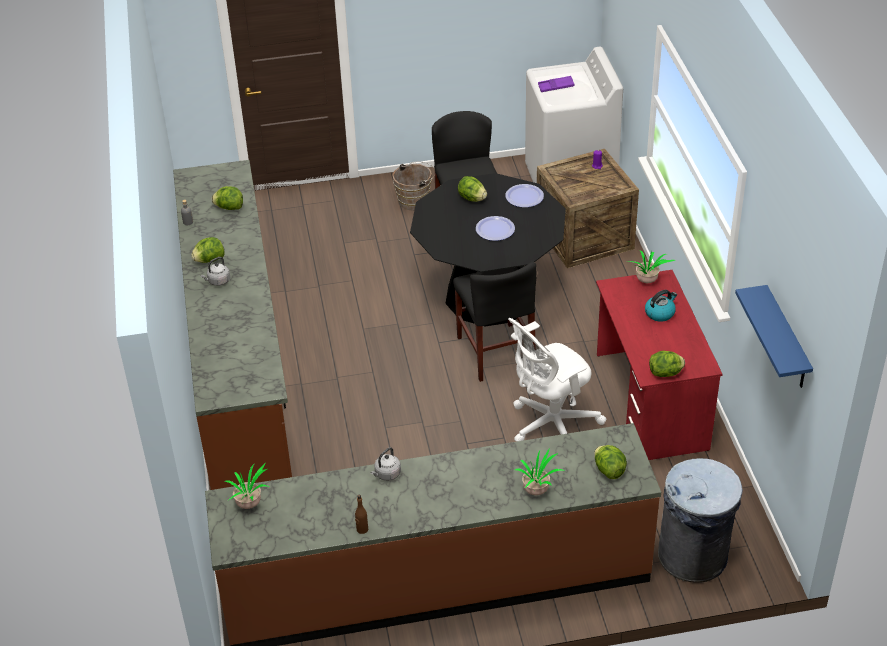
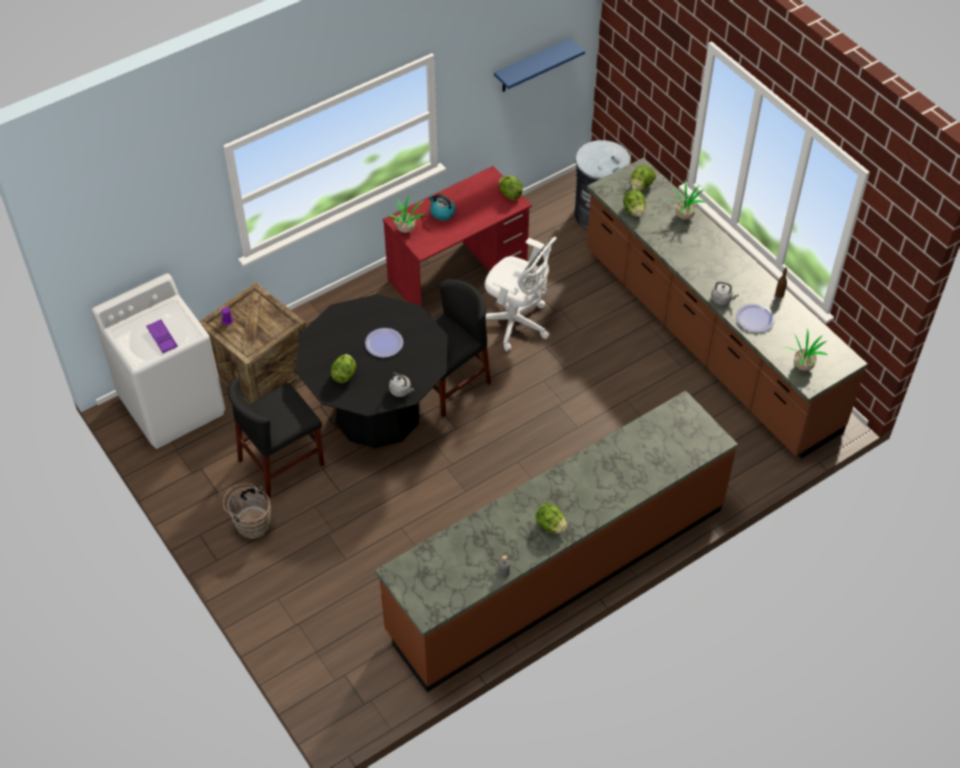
camera: 115 degrees left, 10 degrees up
grey kettle [200,257,230,286] -> grey kettle moved to [389,373,414,397]
lettuce [212,186,243,210] -> lettuce moved to [623,189,645,217]
plate [505,184,544,207] -> plate moved to [736,303,775,333]

